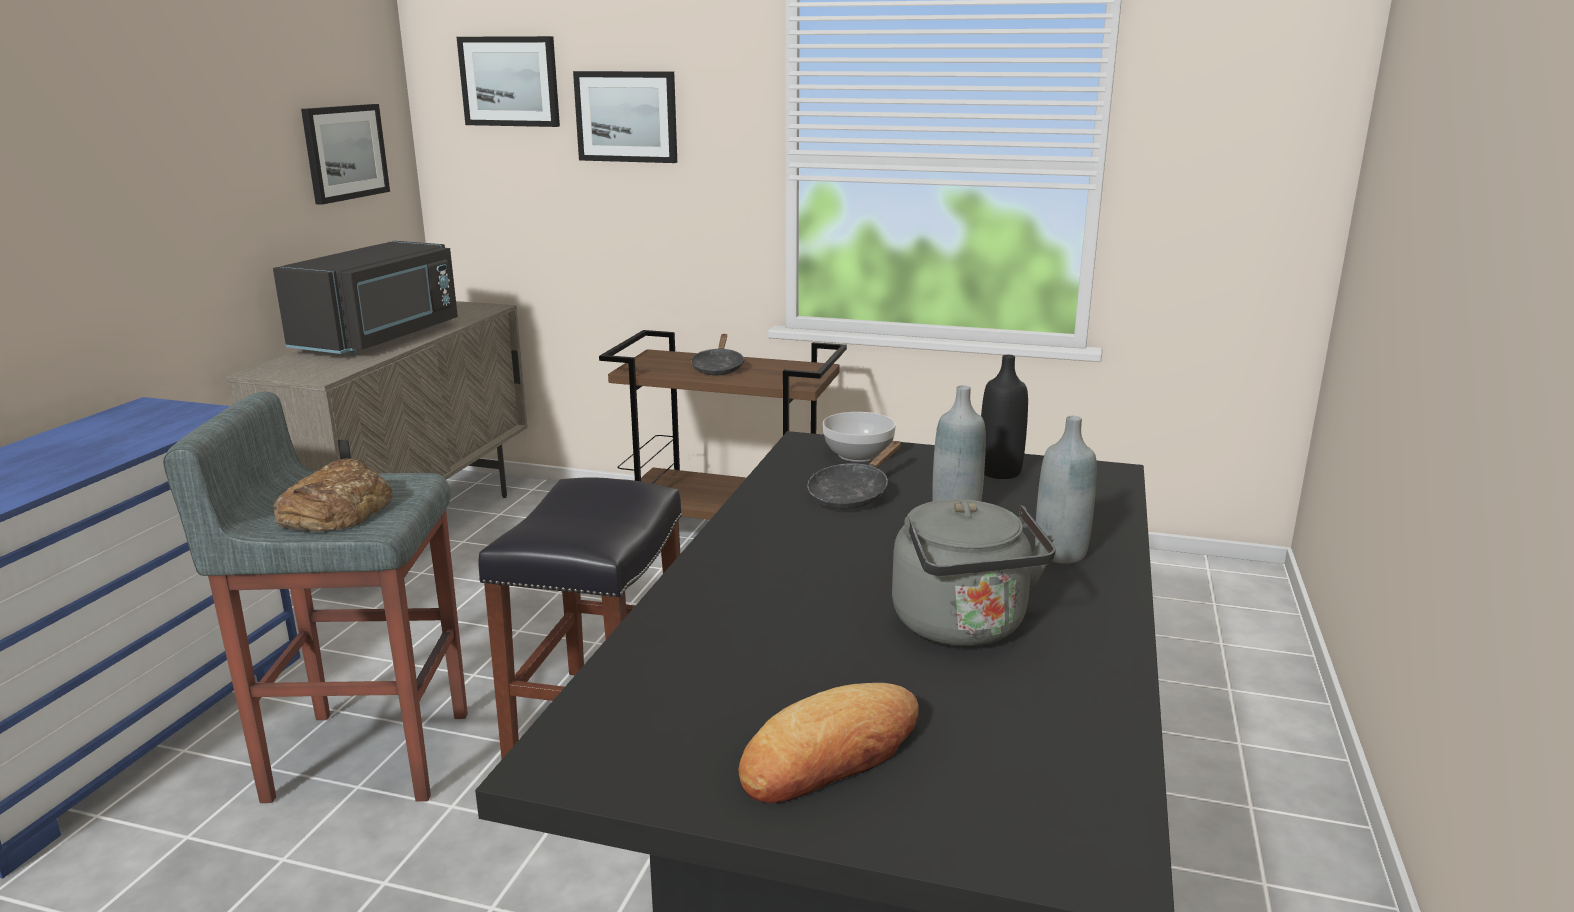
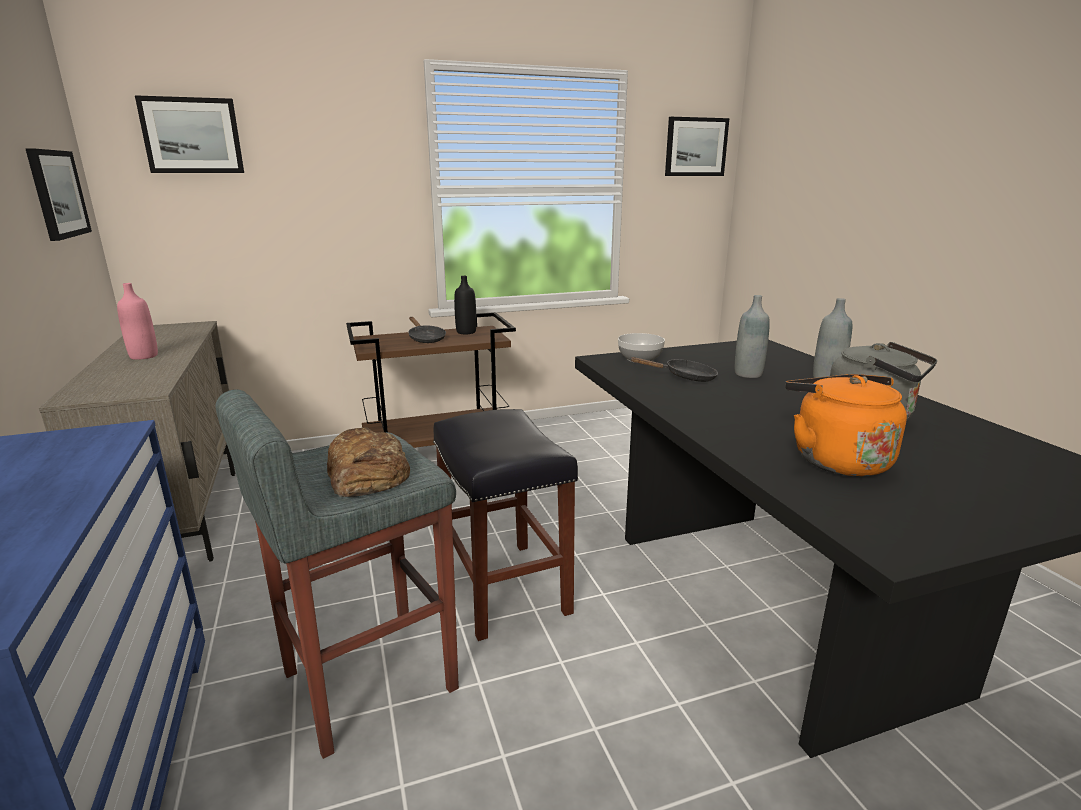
camera: 35 degrees left, 0 degrees up
black microwave [273,241,458,354] -> pink bottle [117,283,158,360]
picture [573,71,677,163] -> picture moved to [665,117,730,176]
bread [738,683,919,803] -> none
black frying pan [807,441,901,510] -> black frying pan turned 90 degrees counterclockwise [630,357,718,382]
black bottle [981,355,1028,479] -> black bottle moved to [454,276,476,334]
none -> orange kettle [785,374,907,477]

